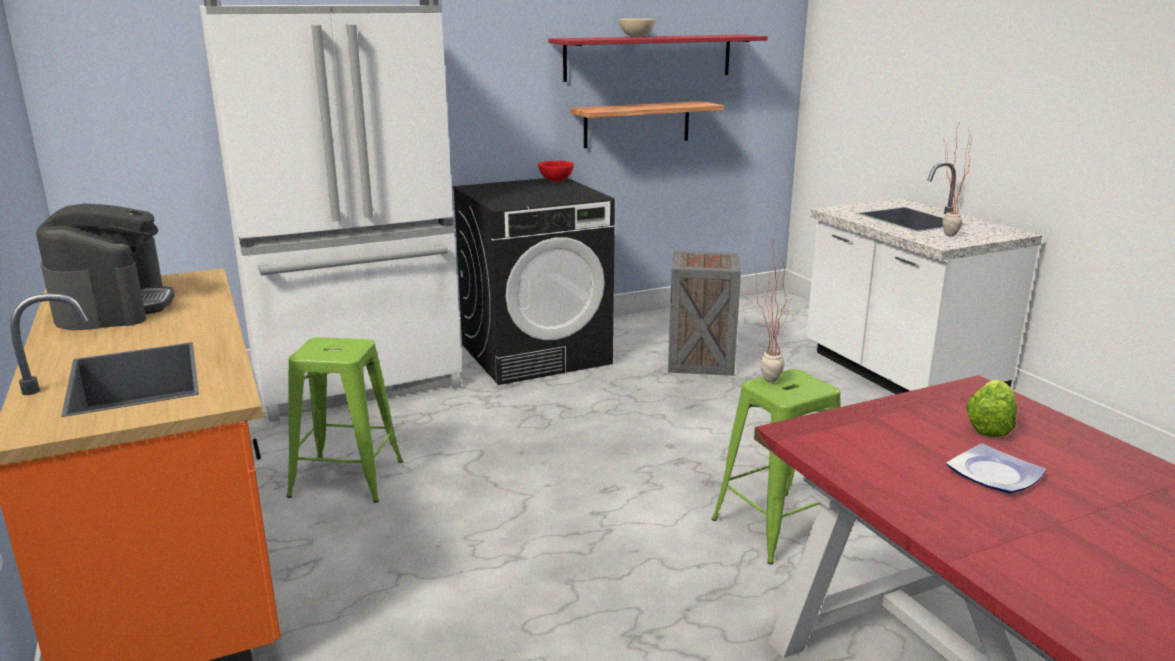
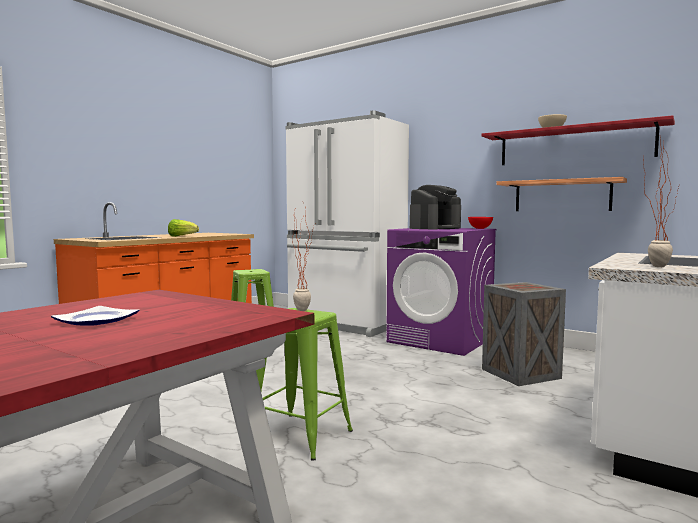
camera: 60 degrees right, 15 degrees down
coffee machine [36,204,175,330] -> coffee machine moved to [410,185,461,229]
black washing machine [452,178,615,385] -> purple washing machine [386,228,496,356]
lettuce [965,380,1017,437] -> lettuce moved to [168,219,199,237]

